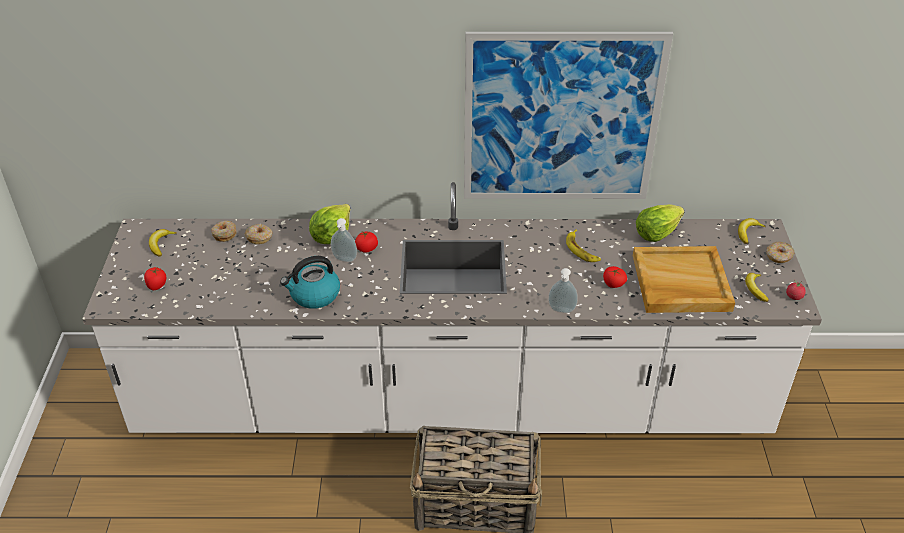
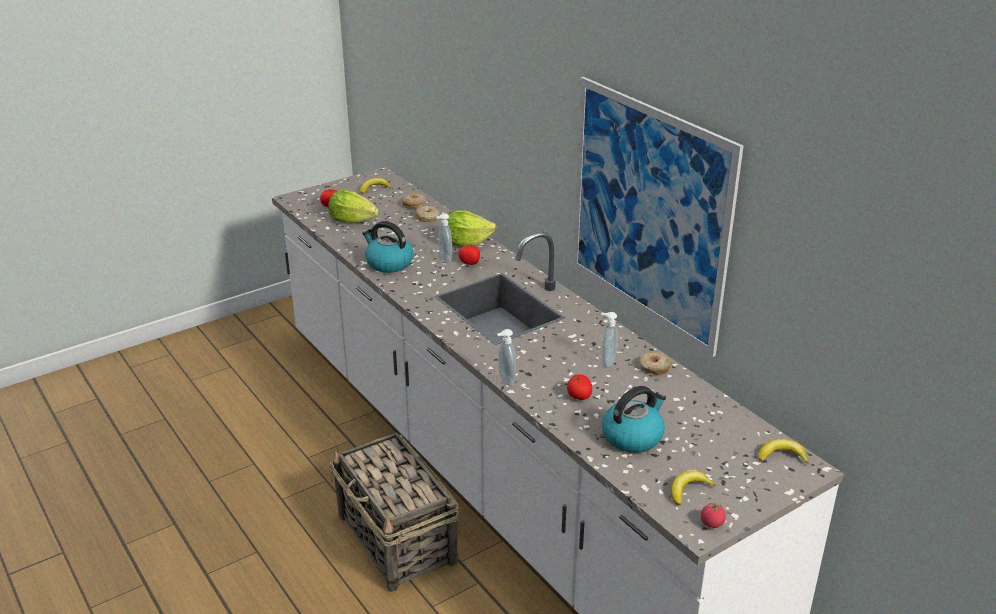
camera: 55 degrees right, 10 degrees down
banana [566,229,601,262] -> soap dispenser [601,312,618,368]
beige tray [633,246,735,313] -> kettle [602,386,666,453]
lettuce [636,204,684,242] -> lettuce moved to [328,190,379,223]
donut [766,242,795,263] -> donut moved to [639,352,672,375]

